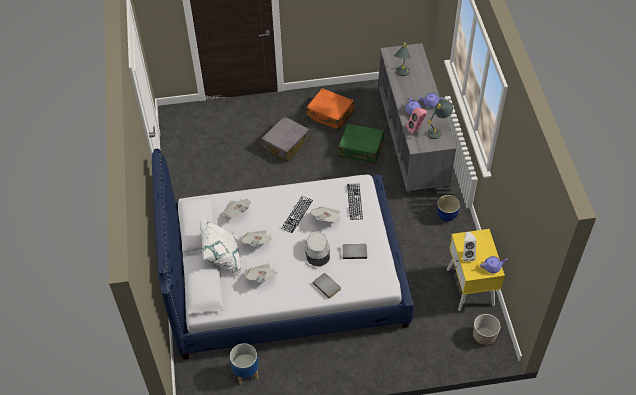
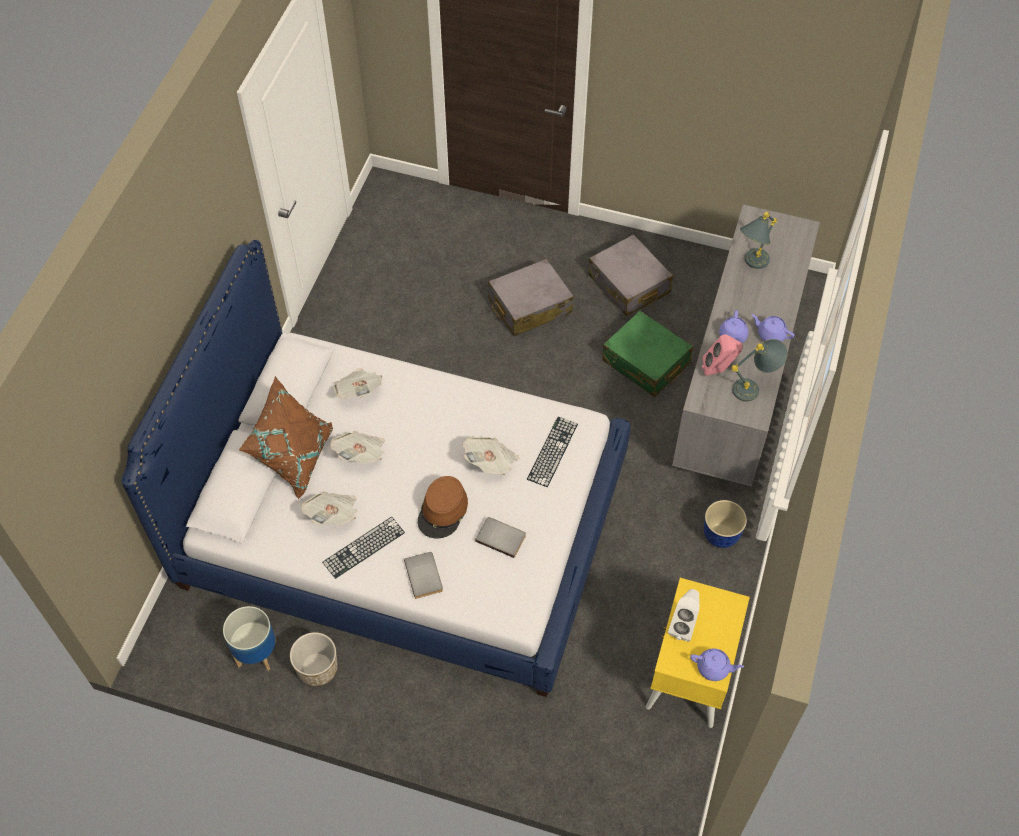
camera: 25 degrees right, 5 degrees up
white pillow [200,217,241,276] -> brown pillow [239,376,333,499]
keyboard [281,196,313,233] -> keyboard moved to [322,517,405,579]
grey hat [305,231,330,266] -> brown hat [418,476,468,539]
orange suitcase [306,88,354,131] -> grey suitcase [589,234,673,316]
planter [473,314,500,345] -> planter moved to [290,632,338,686]

